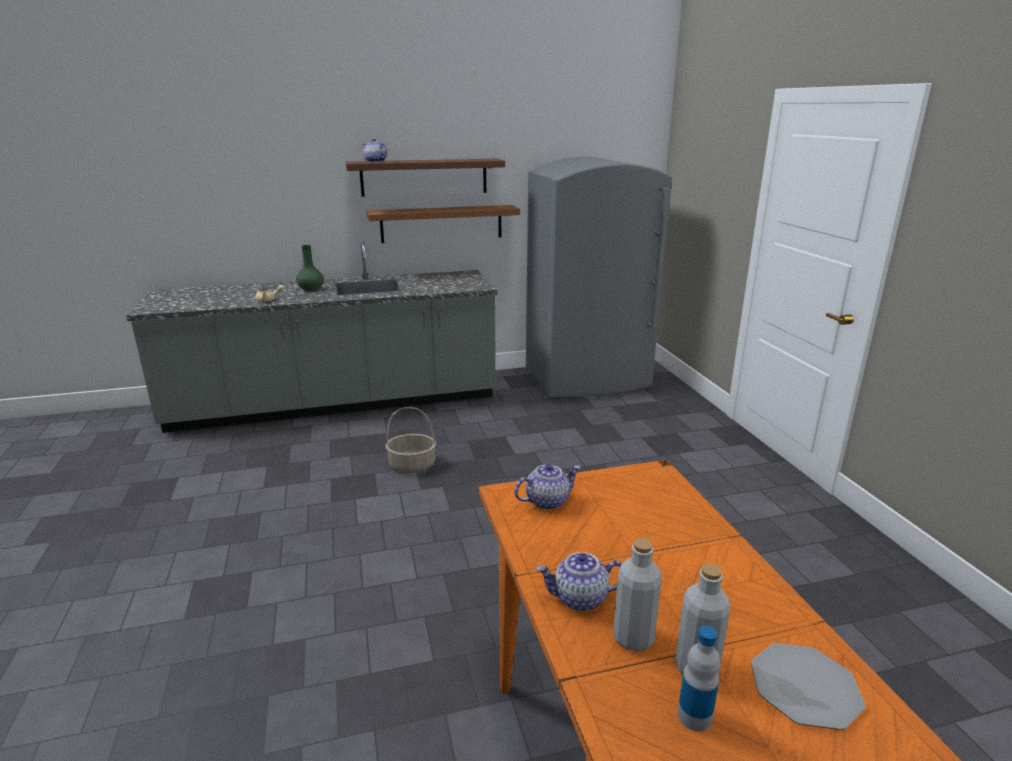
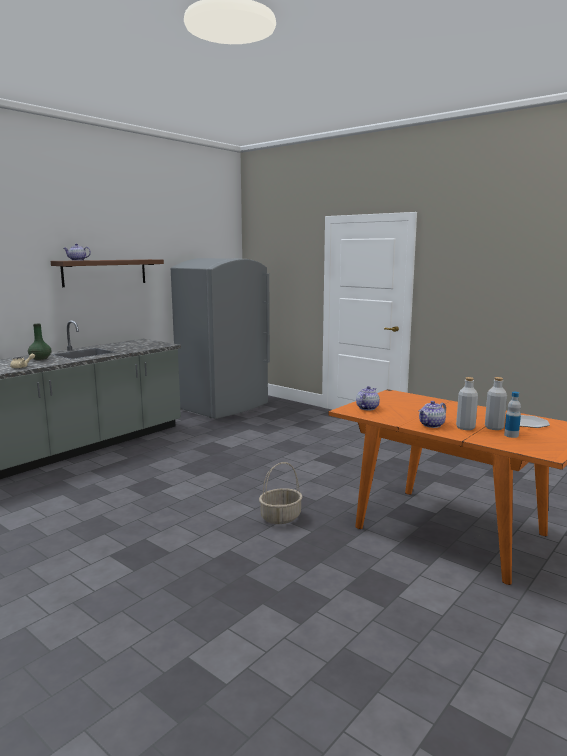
camera: 35 degrees left, 10 degrees down
brown shelf [366,205,520,243] -> none
basket [386,407,437,473] -> basket moved to [259,462,303,524]

